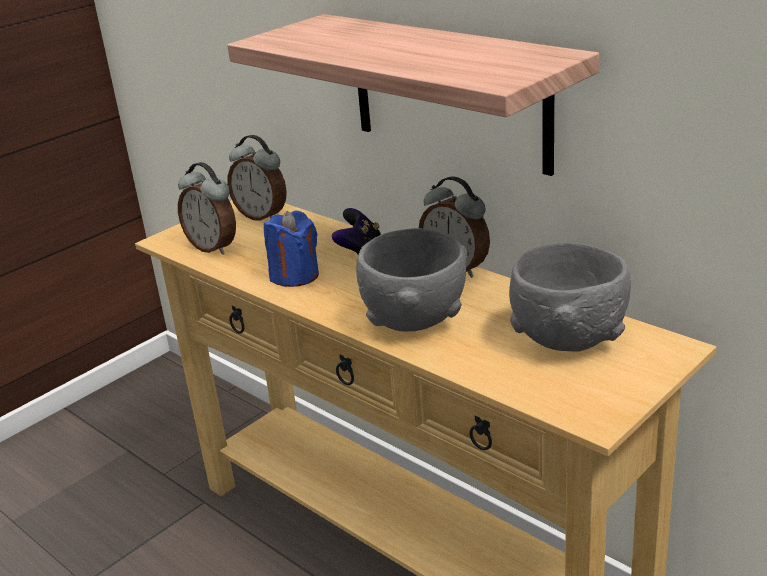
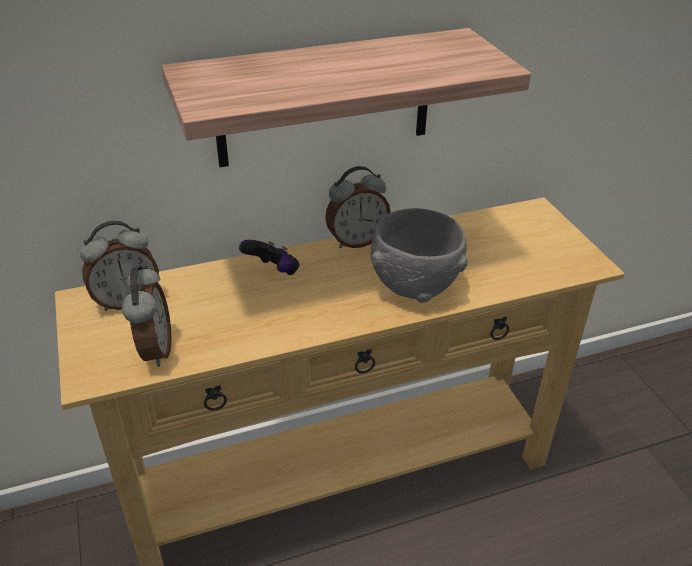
camera: 65 degrees left, 10 degrees up
alarm clock [178,162,236,255] -> alarm clock turned 75 degrees counterclockwise [122,266,172,367]
blue candle [264,210,319,287] -> none
grey bowl [509,243,631,351] -> none

